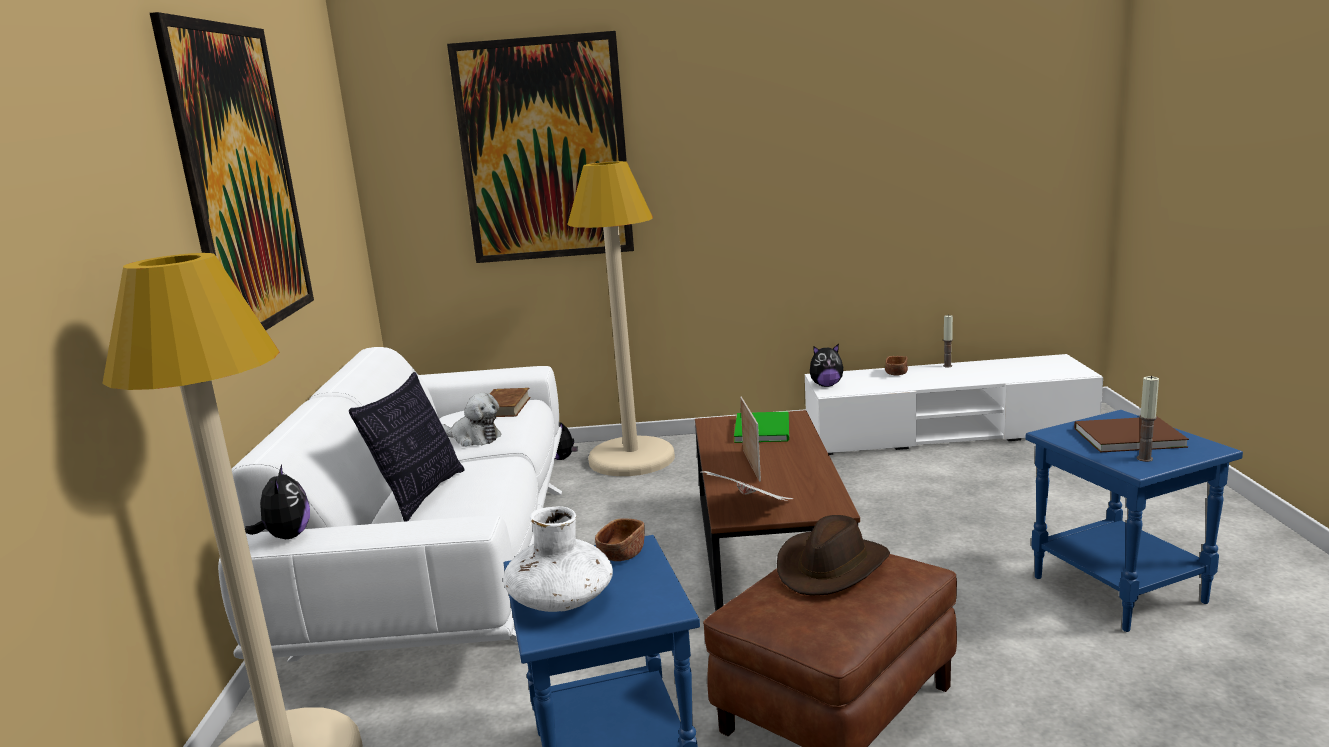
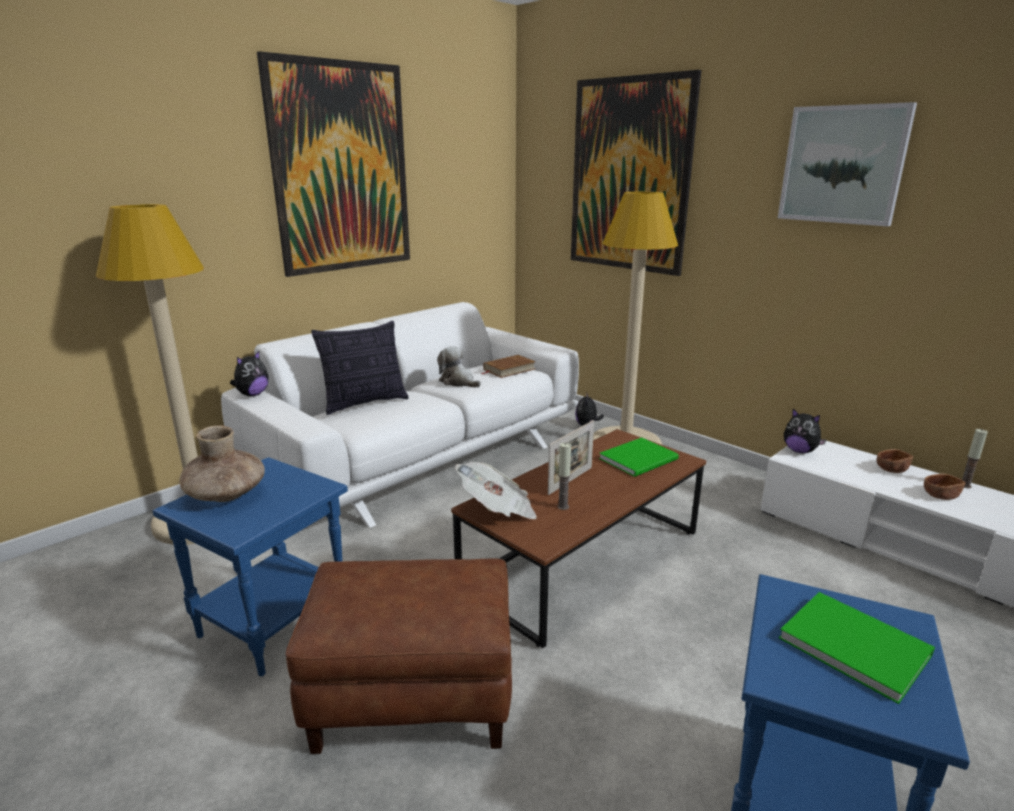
camera: 45 degrees right, 5 degrees up
plush toy [442,393,502,447] -> plush toy turned 150 degrees clockwise [437,346,481,388]
white vase [503,506,613,612] -> brown vase [179,425,265,502]
brown bowl [595,518,644,561] -> brown bowl moved to [924,473,966,500]
brown hat [777,515,890,596] -> none
brown book [1074,417,1189,452] -> green book [779,592,935,704]
candle [1137,376,1159,462] -> candle moved to [557,443,571,510]
none -> picture [778,102,917,227]

